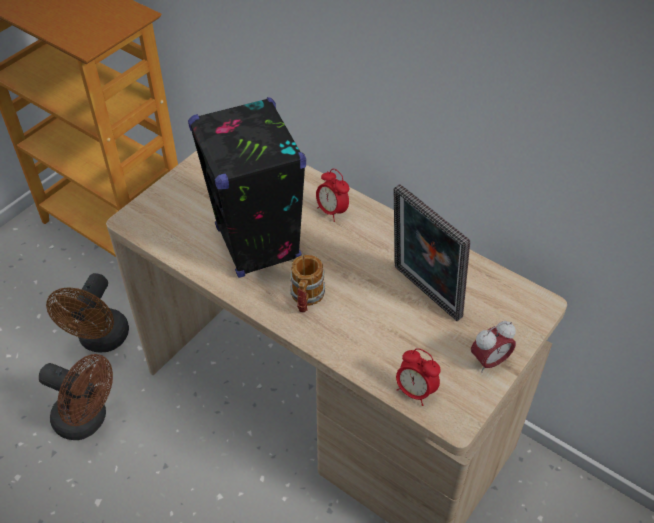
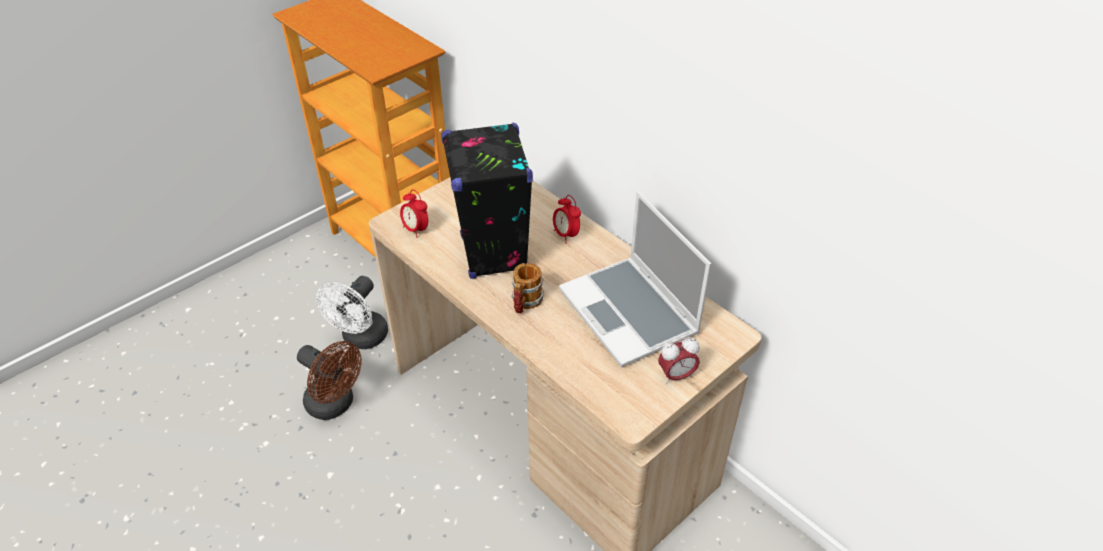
camera: 10 degrees right, 5 degrees down
brown fan [46,273,129,352] -> white fan [316,276,388,349]
picture frame [393,184,470,321] -> laptop [559,191,711,368]
alarm clock [396,348,441,406] -> alarm clock moved to [400,190,428,238]

